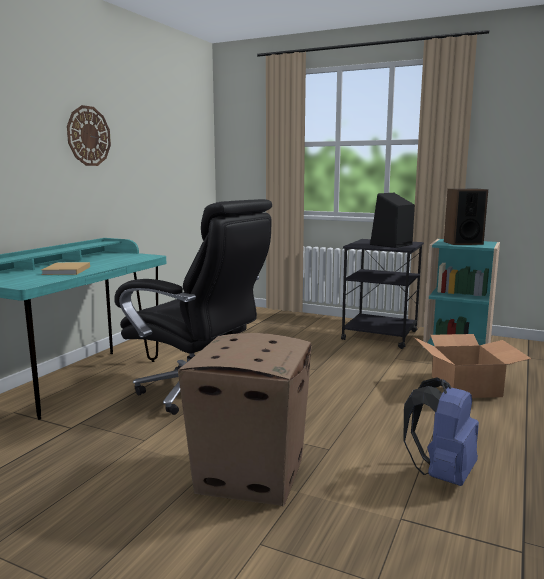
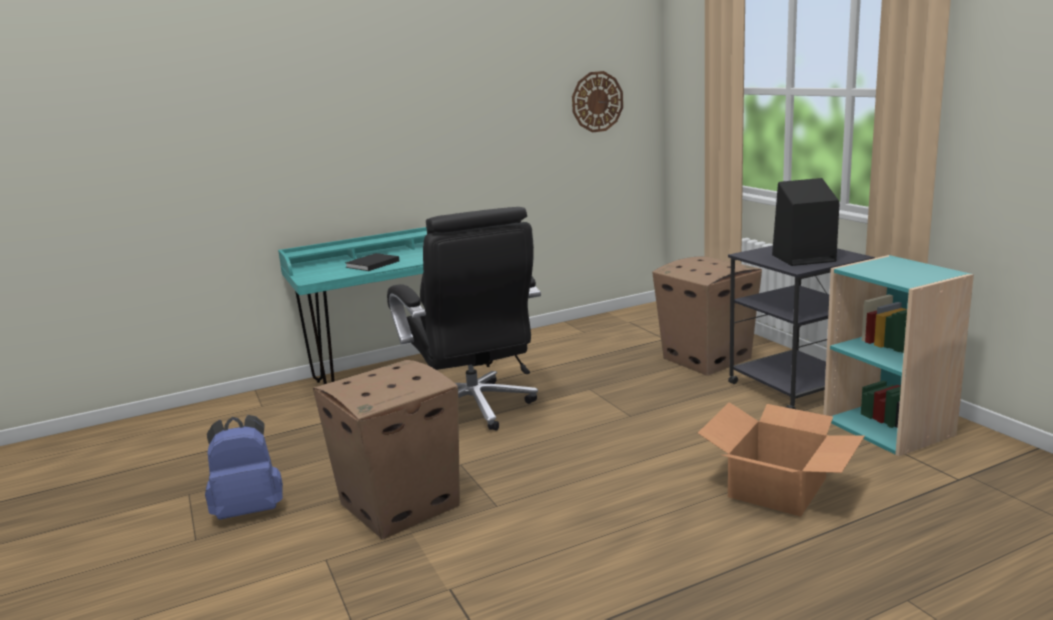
camera: 40 degrees right, 5 degrees up
beige book [41,262,90,275] -> black book [345,253,400,271]
wall clock [67,105,111,166] -> wall clock moved to [572,71,623,132]
blue backpack [403,378,479,486] -> blue backpack moved to [205,415,283,520]
speaker [444,189,488,245] -> none
none -> cardboard box [652,256,762,376]

